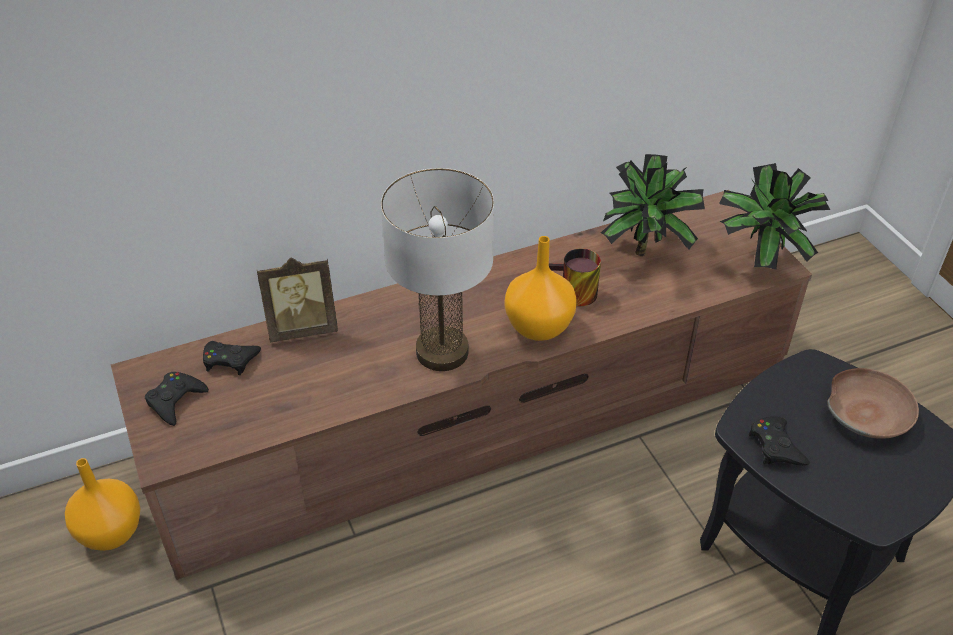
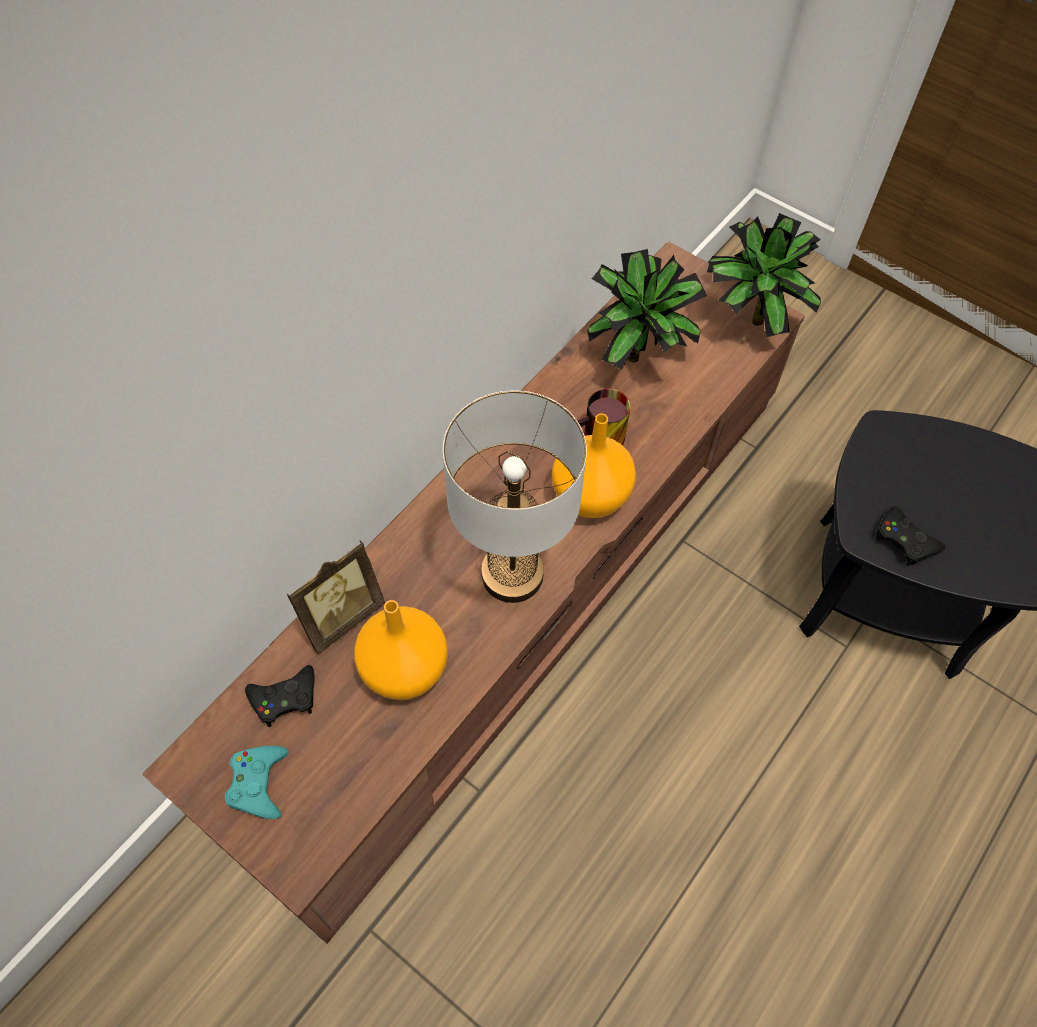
camera: 30 degrees left, 15 degrees up
orange vase [65,458,140,551] -> orange vase moved to [354,600,448,700]
black game controller [145,372,209,426] -> turquoise game controller [225,746,289,819]
brown bowl [827,368,919,439] -> none

